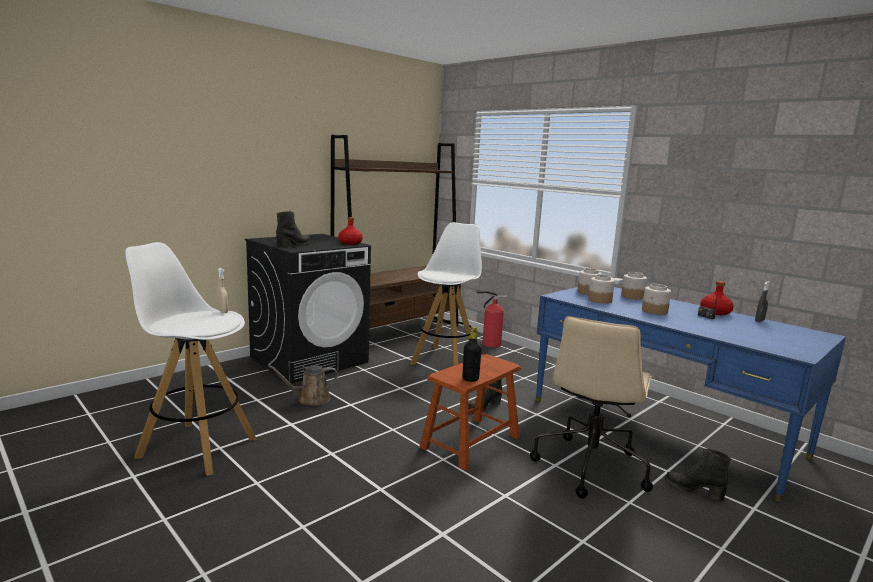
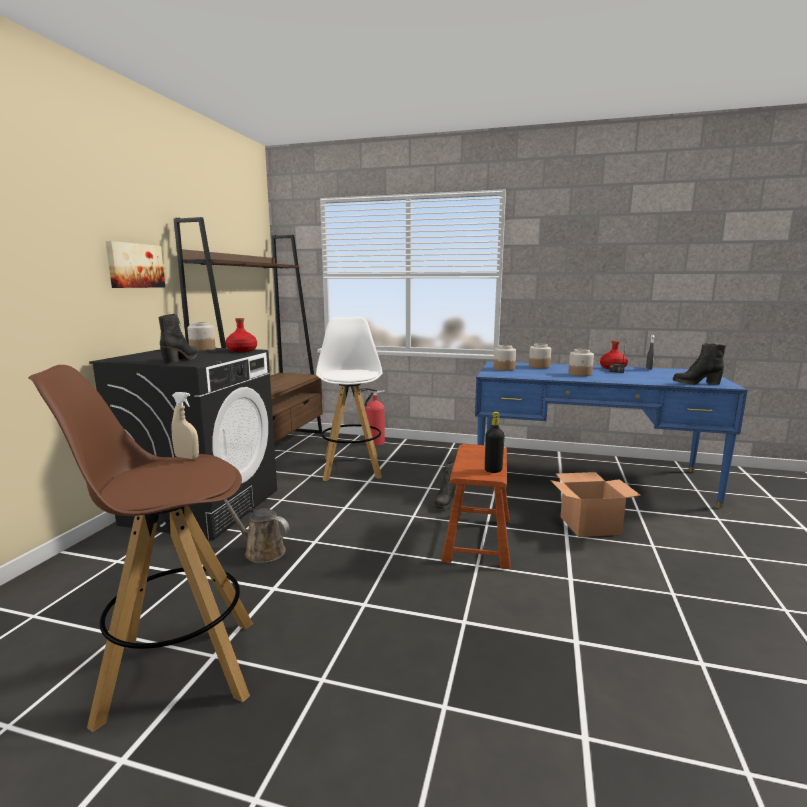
camera: 30 degrees left, 0 degrees up
white stool [125,242,257,476] -> brown stool [28,365,253,732]
brown watering can [268,365,338,406] -> brown watering can turned 75 degrees clockwise [224,499,289,563]
beige office chair [530,316,653,499] -> cardboard box [550,472,641,537]
jar [588,274,615,304] -> jar moved to [187,322,215,351]
black boot [665,449,731,501] -> black boot moved to [673,343,726,385]
none -> picture [106,241,165,288]

